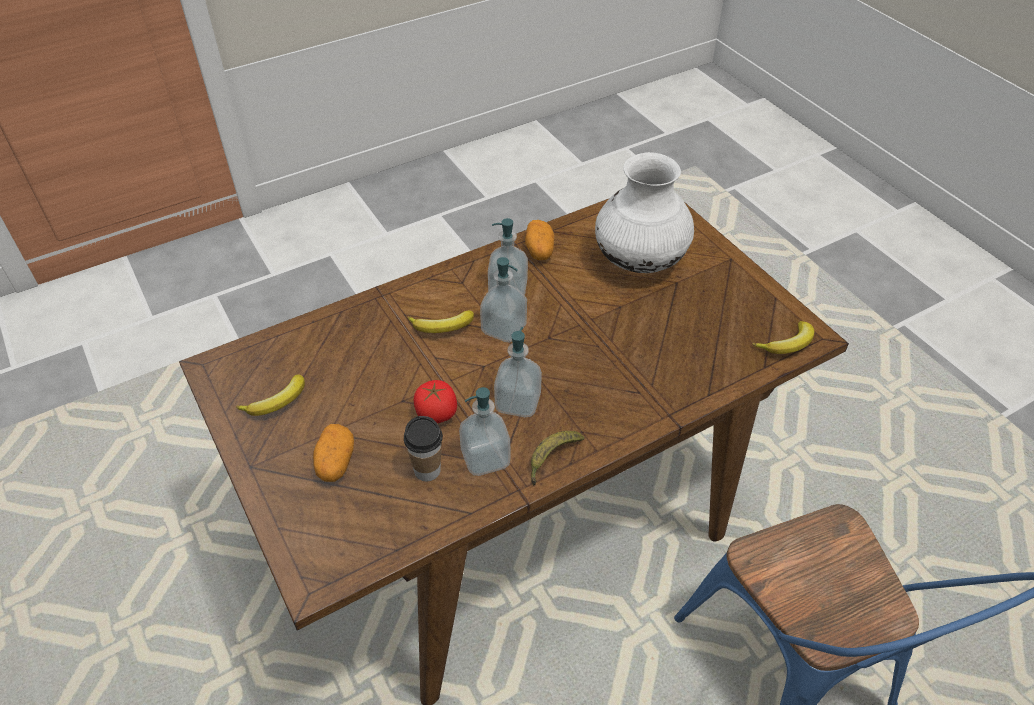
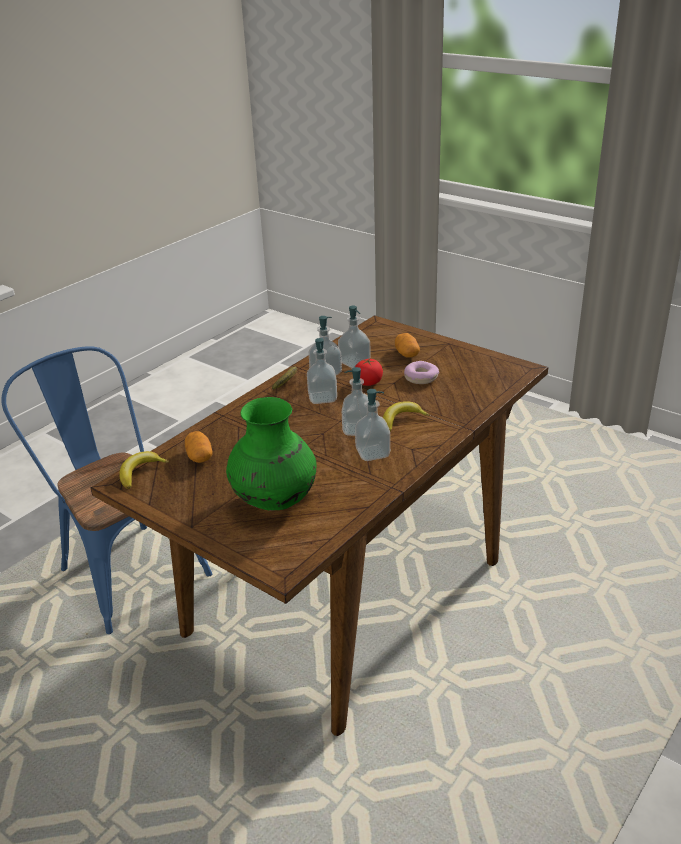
camera: 160 degrees right, 15 degrees down
banana [236,374,305,416] -> none
cup [404,416,443,481] -> soap dispenser [338,306,371,368]
potato [525,220,555,260] -> potato moved to [185,431,212,463]
white vase [595,152,694,273] -> green vase [226,397,317,510]
none -> donut [404,361,439,384]

